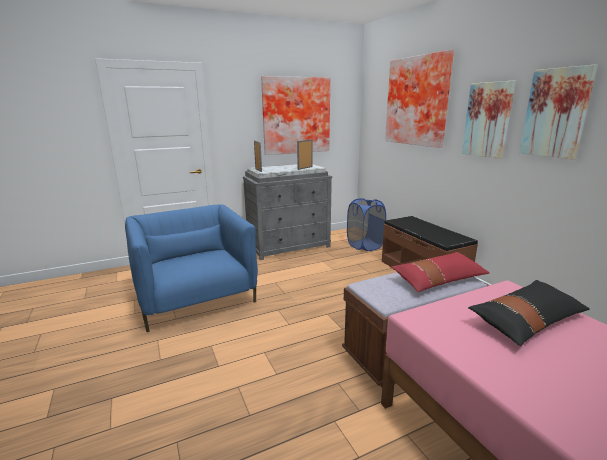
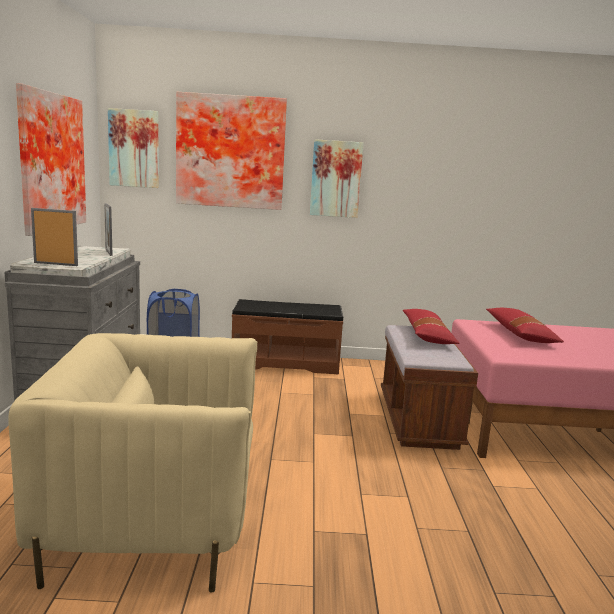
camera: 65 degrees left, 5 degrees down
blue armchair [125,204,258,332] -> beige armchair [9,333,257,592]
black pillow [468,280,590,346] -> red pillow [486,308,564,343]
picture [519,65,598,160] -> picture moved to [108,108,159,188]

